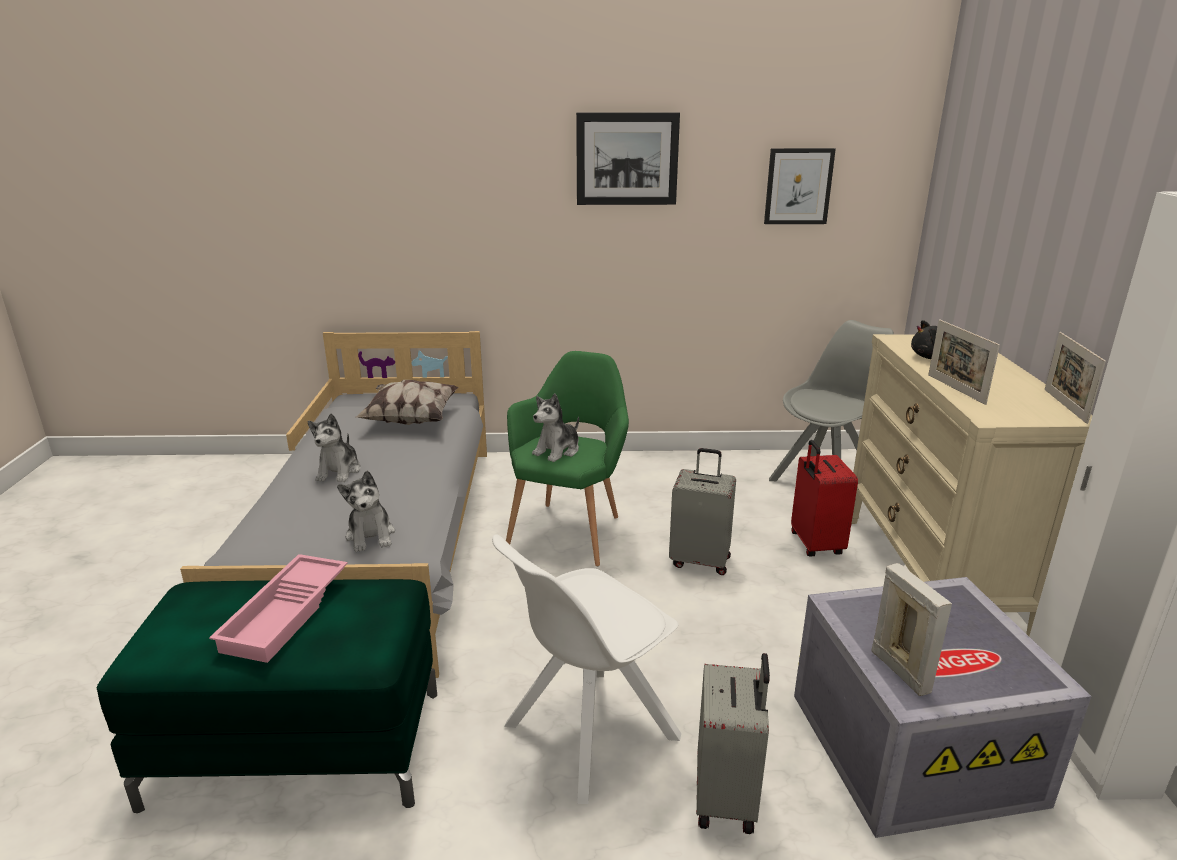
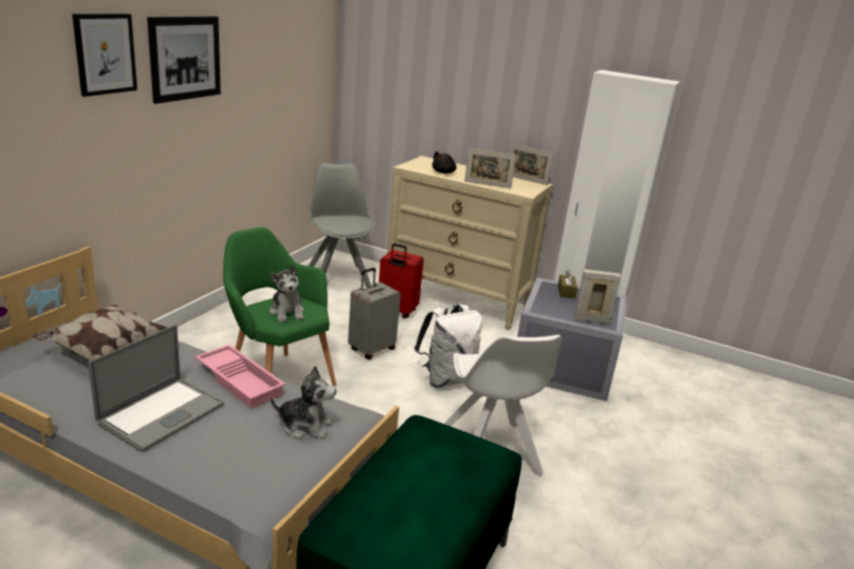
camera: 65 degrees left, 0 degrees up
pink tray [209,554,348,663] -> pink tray moved to [195,344,286,409]
plush toy [308,413,361,482] -> laptop [88,324,224,452]
grey suitcase [696,653,770,834] -> none
picture [764,148,836,224] -> picture moved to [72,14,137,97]
none -> white backpack [414,304,483,387]
none -> brown tissue box [558,270,577,299]

